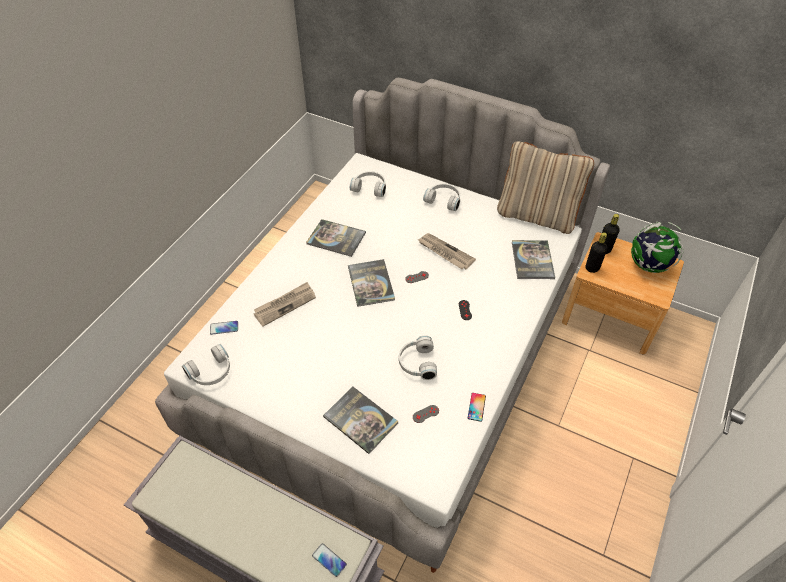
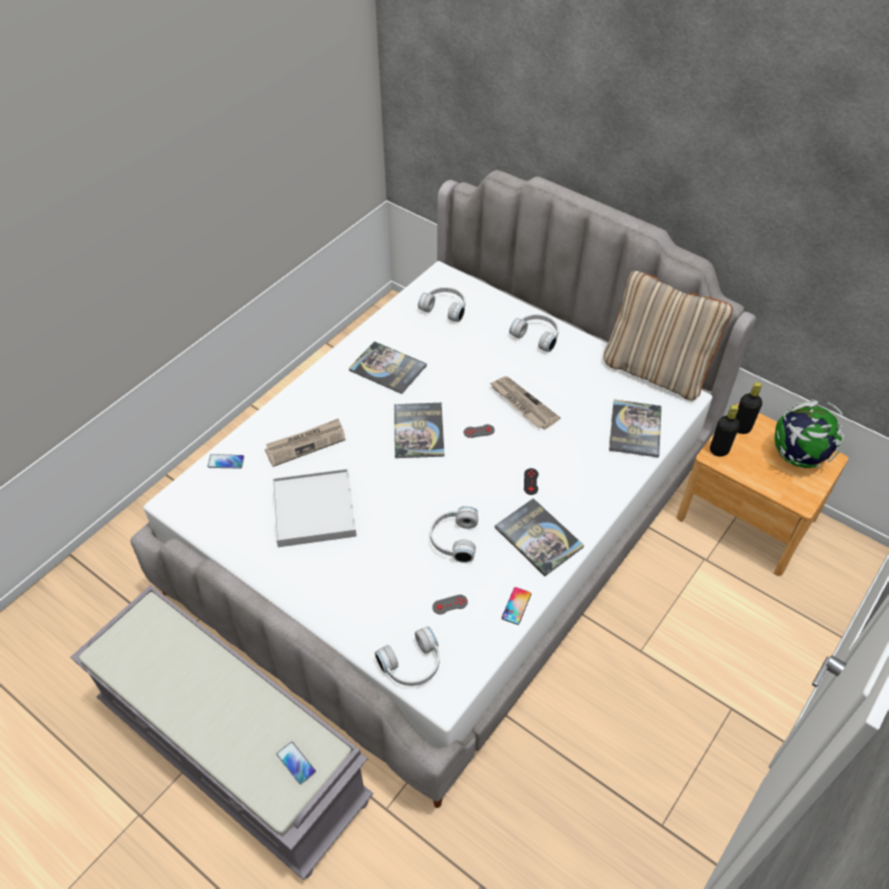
camera: 10 degrees right, 0 degrees up
white headphones [182,344,230,385] -> white headphones moved to [375,626,440,686]
book [323,387,399,454] -> book moved to [495,498,584,576]
none -> white tray [273,469,357,547]

